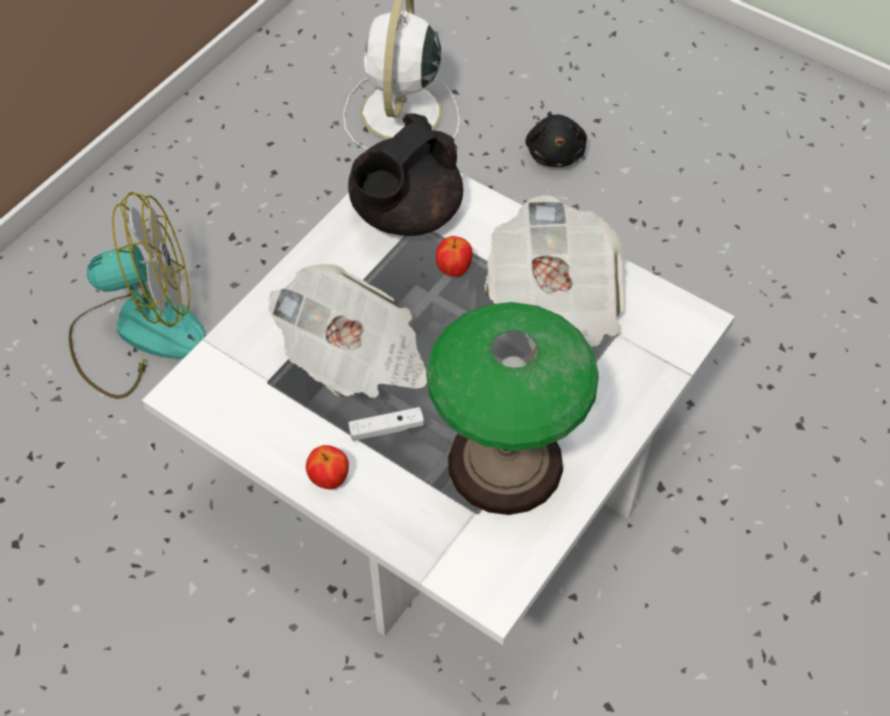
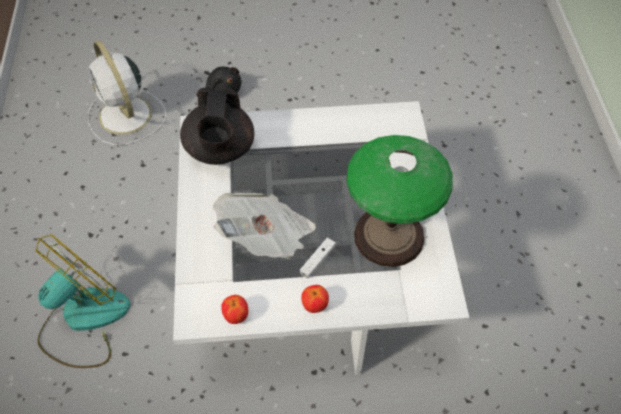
camera: 40 degrees left, 0 degrees up
apple [436,236,473,277] -> apple moved to [221,295,248,324]
newspaper [484,195,624,358] -> none

